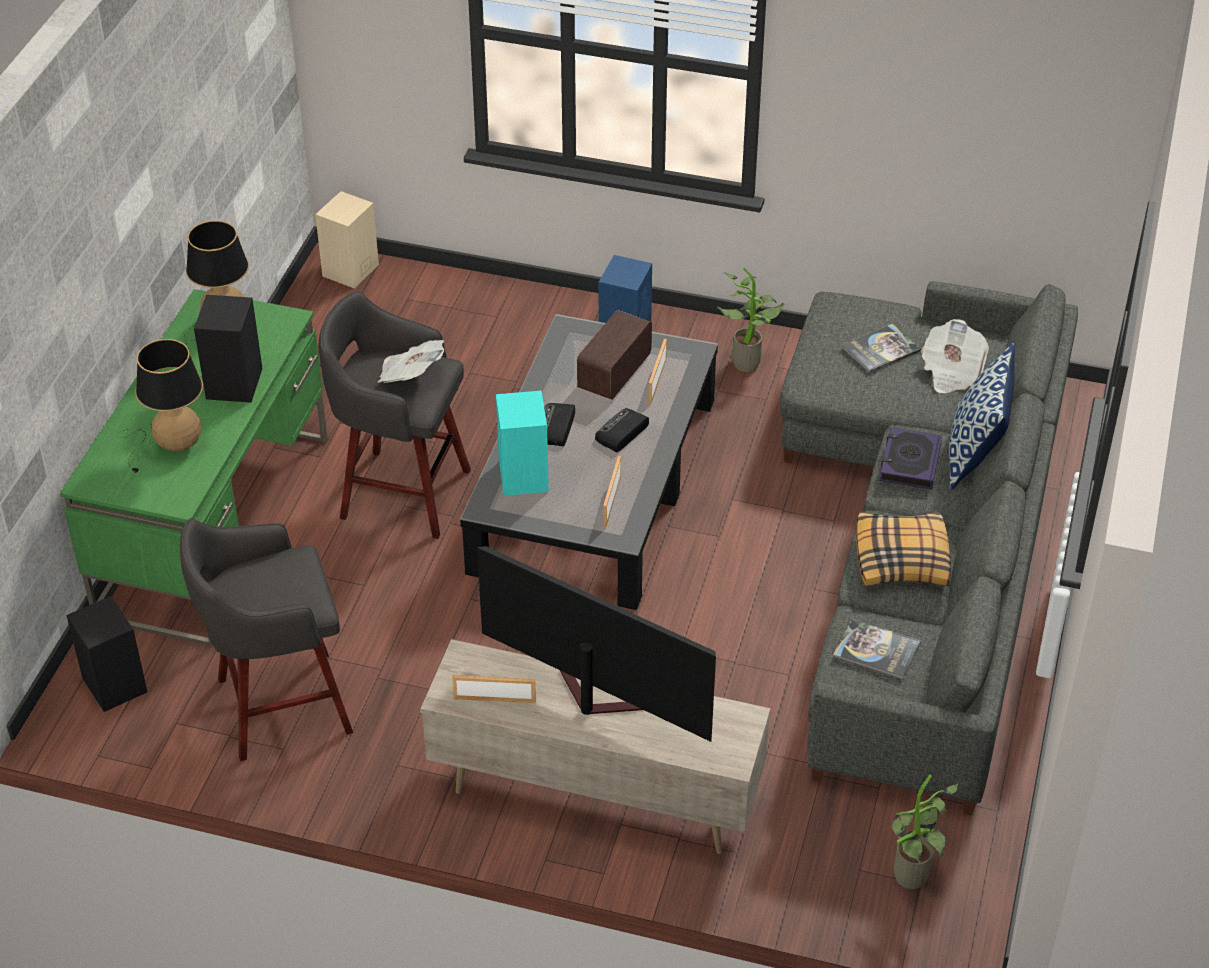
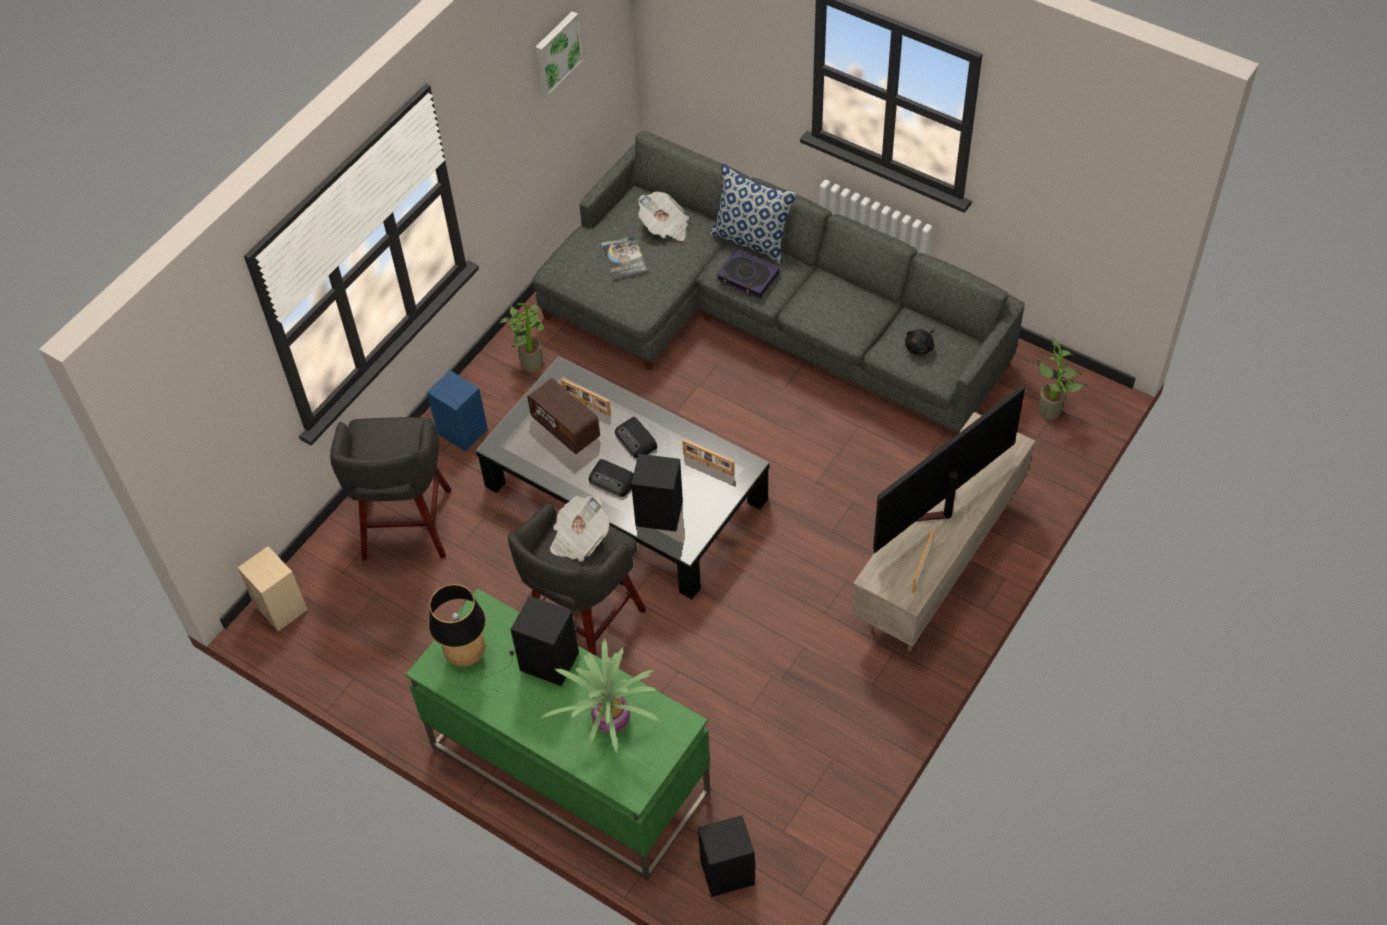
camera: 70 degrees left, 10 degrees up
table lamp [123,339,203,473] -> potted plant [540,638,660,754]
grey stool [180,518,353,761] -> grey stool moved to [330,417,451,561]
turquoise speaker [496,390,549,496] -> black speaker [631,454,683,532]
book [833,618,921,679] -> black plush toy [905,329,935,355]
pillow [856,512,951,586] -> none
none -> picture [536,11,583,97]

